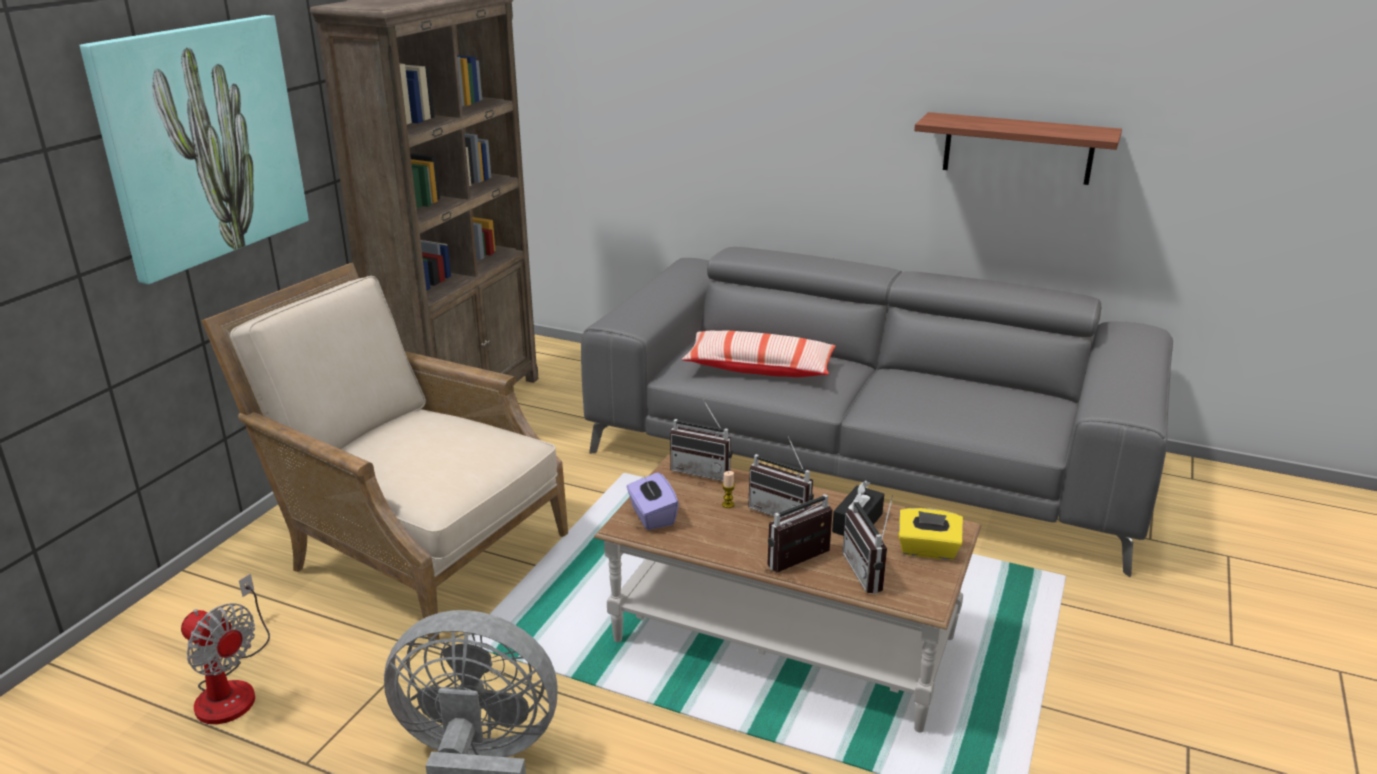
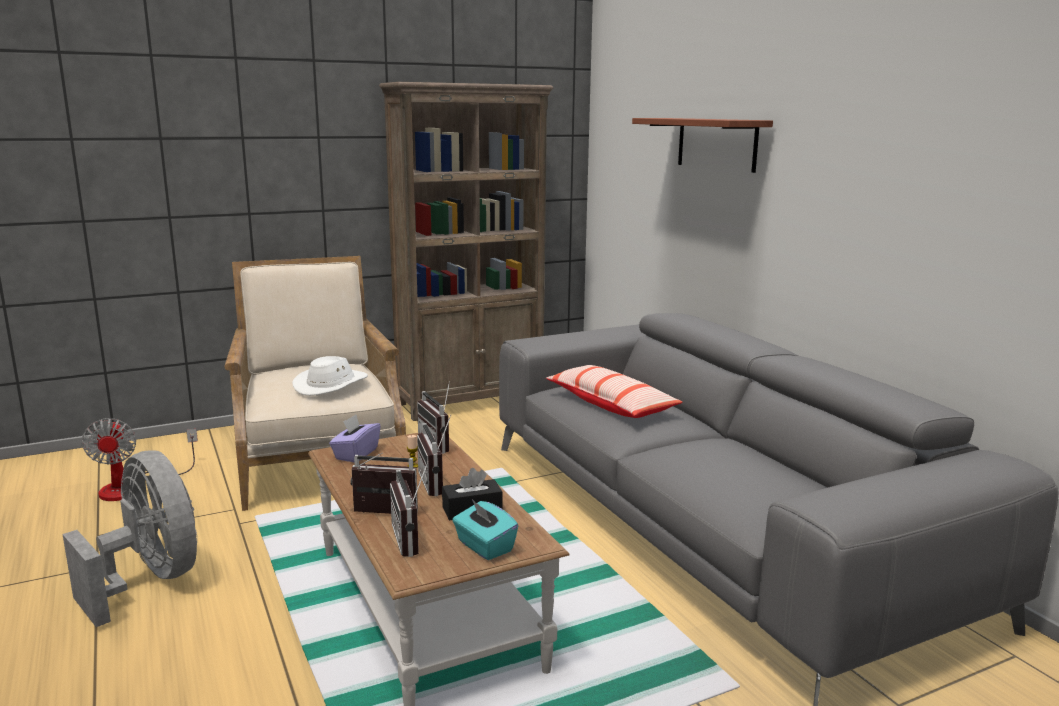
camera: 40 degrees right, 10 degrees down
picture [80,15,309,284] -> none
radio [842,495,893,594] -> radio turned 45 degrees counterclockwise [390,461,429,557]
yellow tissue box [899,508,963,560] -> turquoise tissue box [452,500,518,560]
shelf [914,112,1122,185] -> shelf moved to [632,118,773,173]
none -> white hat [292,356,368,396]

